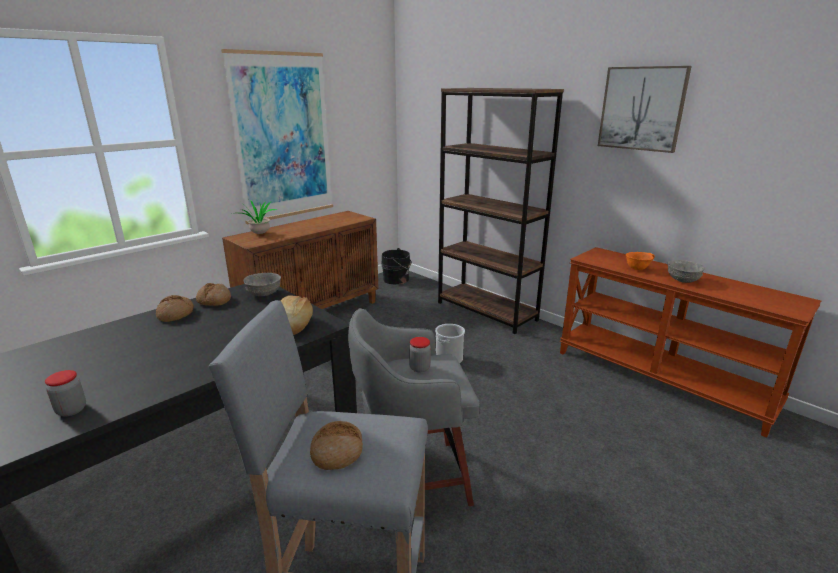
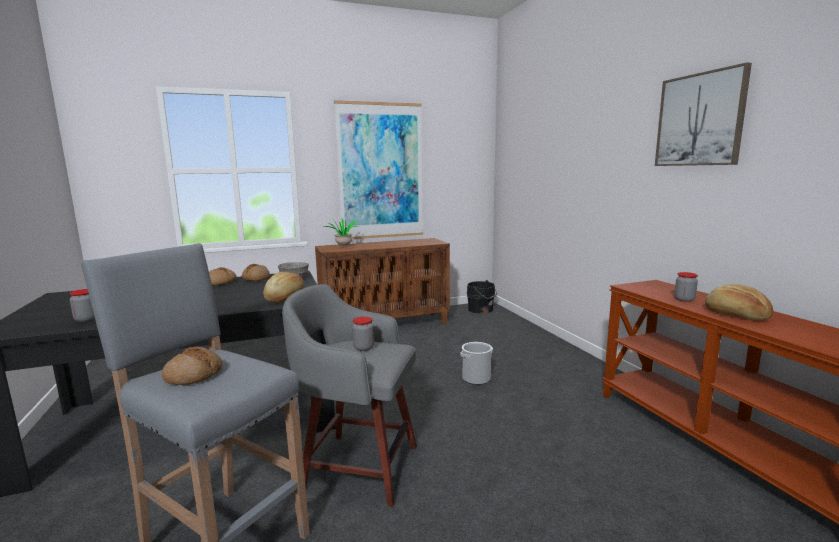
camera: 25 degrees right, 10 degrees down
brown bookcase [438,88,564,334] -> none
orange bowl [626,252,655,270] -> jar [674,272,698,302]
grey bowl [667,260,705,283] -> bread [705,284,773,321]

